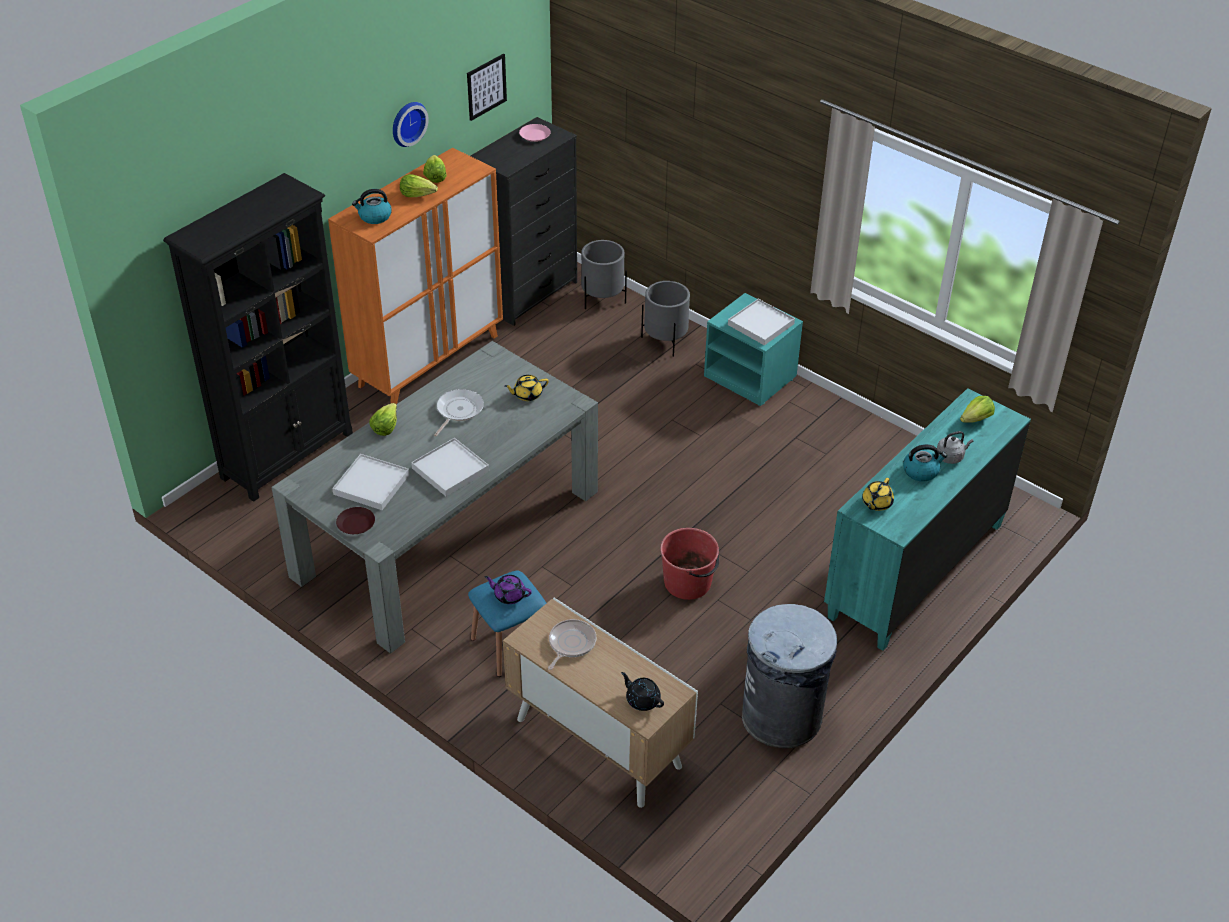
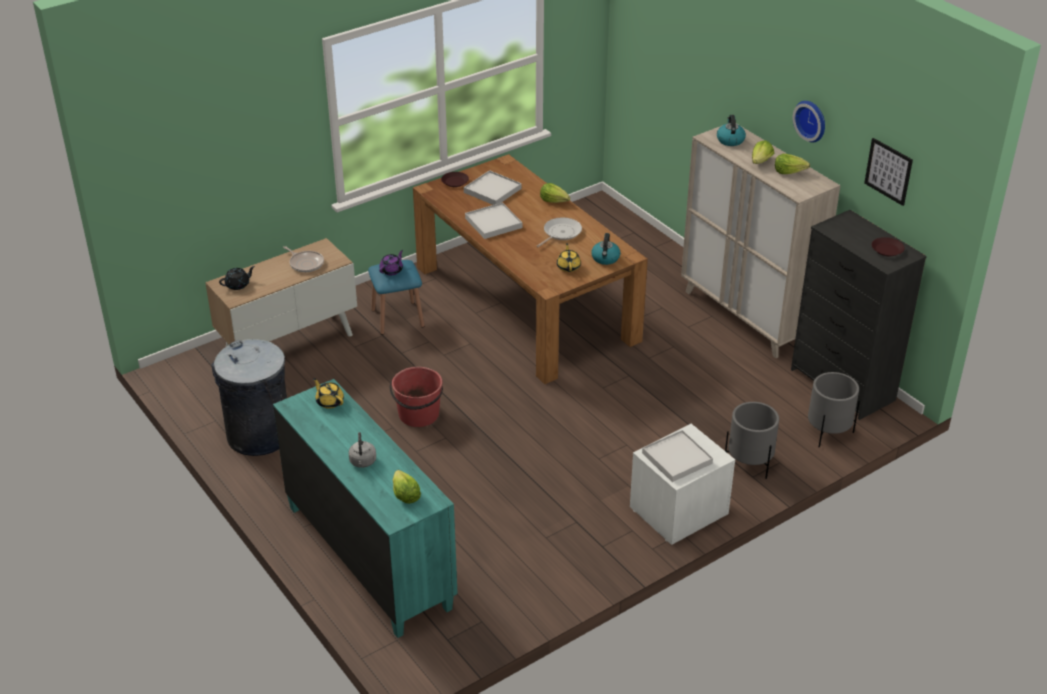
camera: 105 degrees right, 5 degrees down
black bookcase [163,173,353,502] -> none
grey dining table [272,341,598,654] -> brown dining table [413,154,648,384]
orange cabinet [328,148,503,404] -> beige cabinet [681,124,840,358]
frying pan [434,389,484,436] -> frying pan turned 90 degrees counterclockwise [536,217,582,247]
pink plate [519,124,550,142] -> brown plate [872,237,905,256]
turquoise nightstand [704,293,803,406] -> white nightstand [630,424,735,545]
kettle [903,444,947,482] -> kettle moved to [591,233,620,265]

